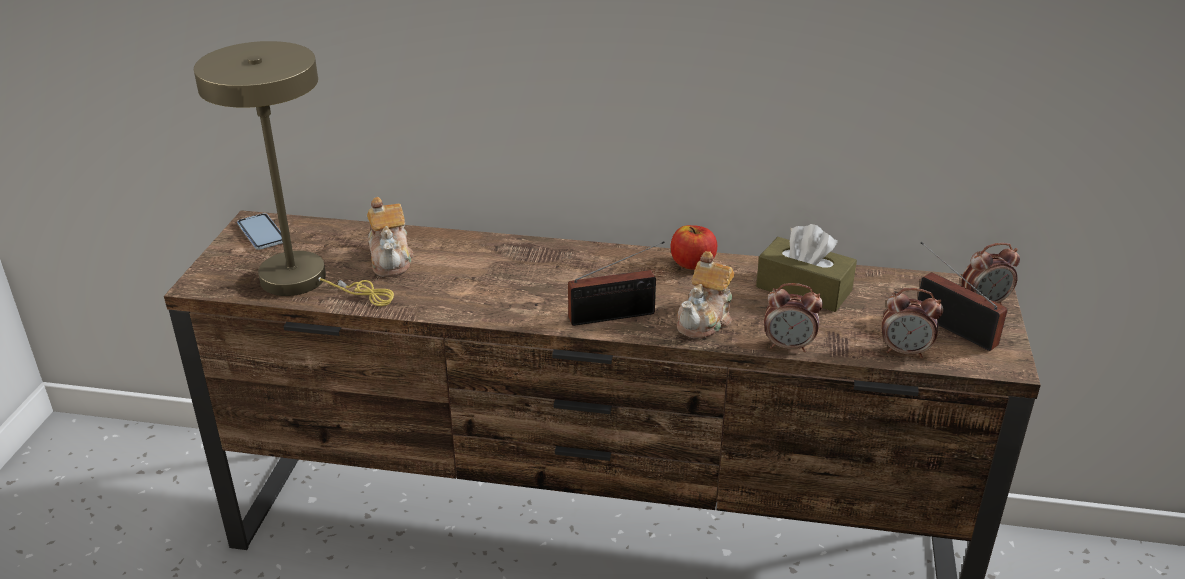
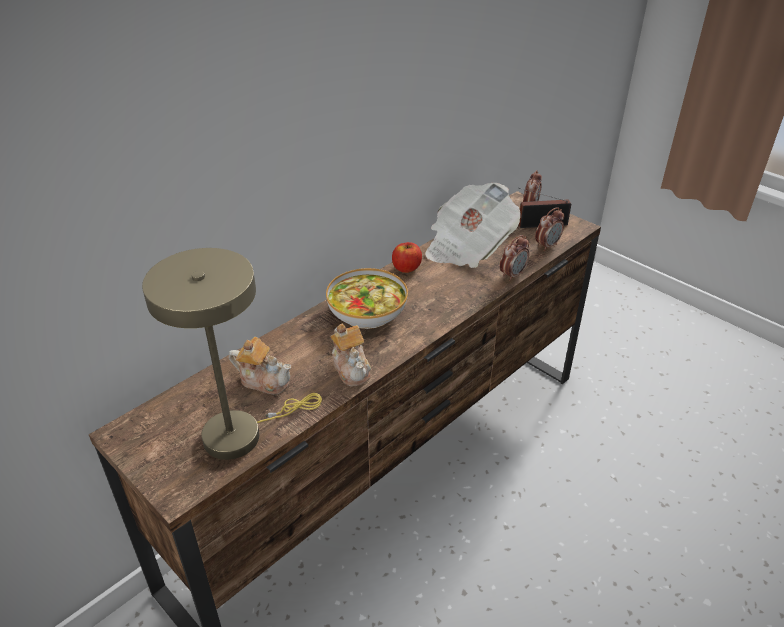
camera: 55 degrees left, 5 degrees up
phone [237,213,283,250] -> none
radio [568,241,665,326] -> none
teapot [677,251,734,339] -> teapot moved to [330,324,371,386]
brown tissue box [756,224,857,312] -> newspaper [425,183,521,268]
none -> bowl [326,268,408,329]

